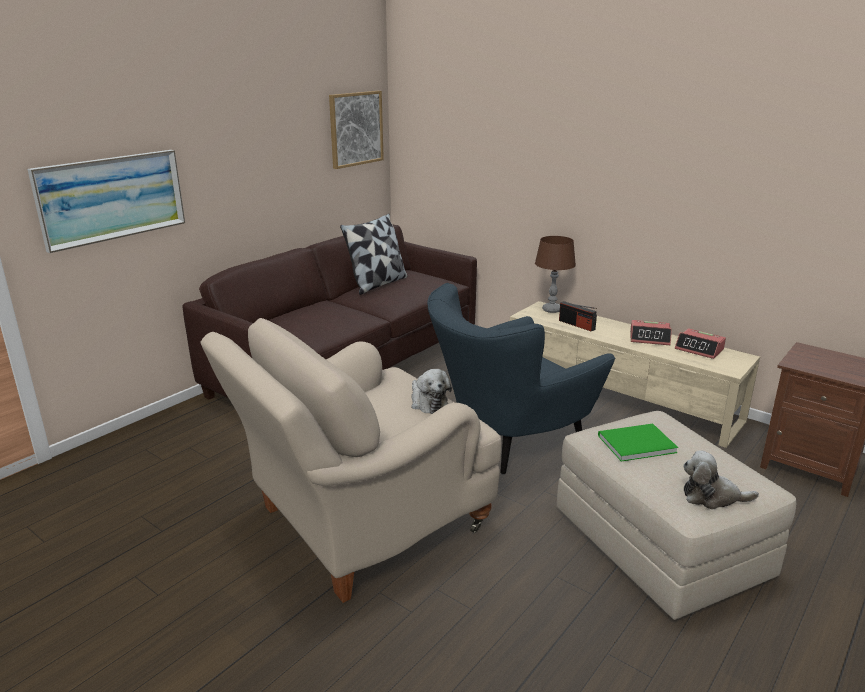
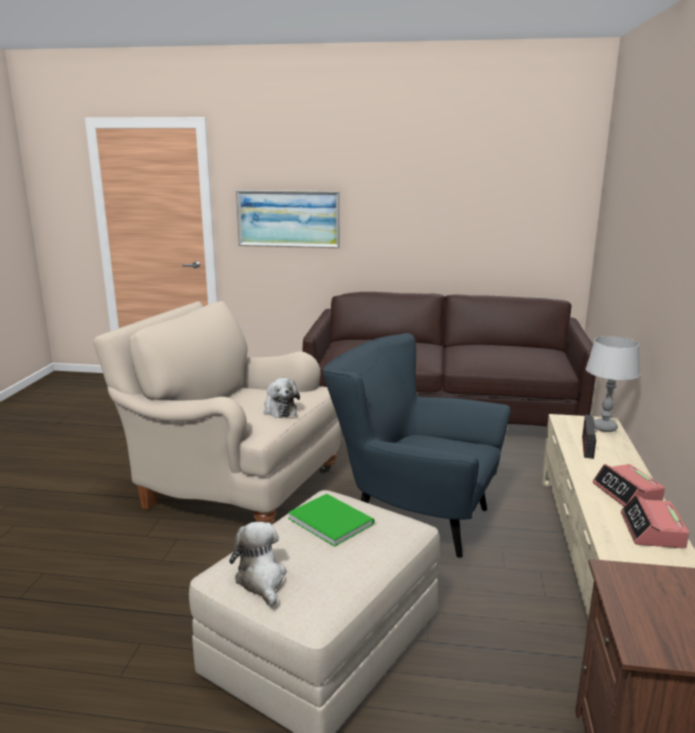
camera: 60 degrees right, 5 degrees down
picture [329,91,384,169] -> none
pillow [340,213,408,295] -> none
plush toy [411,369,452,414] -> plush toy turned 60 degrees counterclockwise [264,378,300,418]
brown table lamp [535,236,576,313] -> grey table lamp [586,336,640,432]

